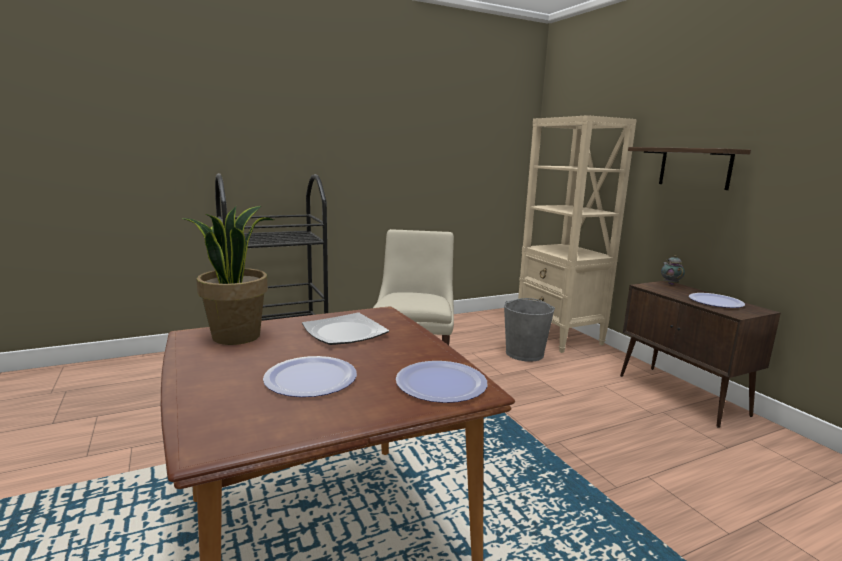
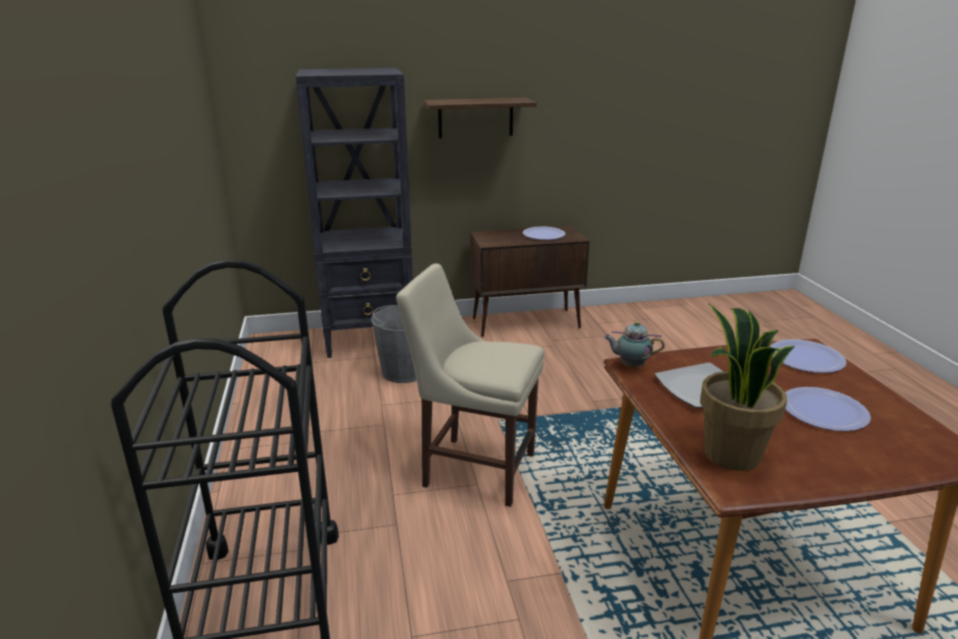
camera: 75 degrees left, 10 degrees up
beige bookcase [518,115,637,353] -> black bookcase [296,68,413,358]
teapot [661,255,685,285] -> teapot moved to [604,321,665,367]

